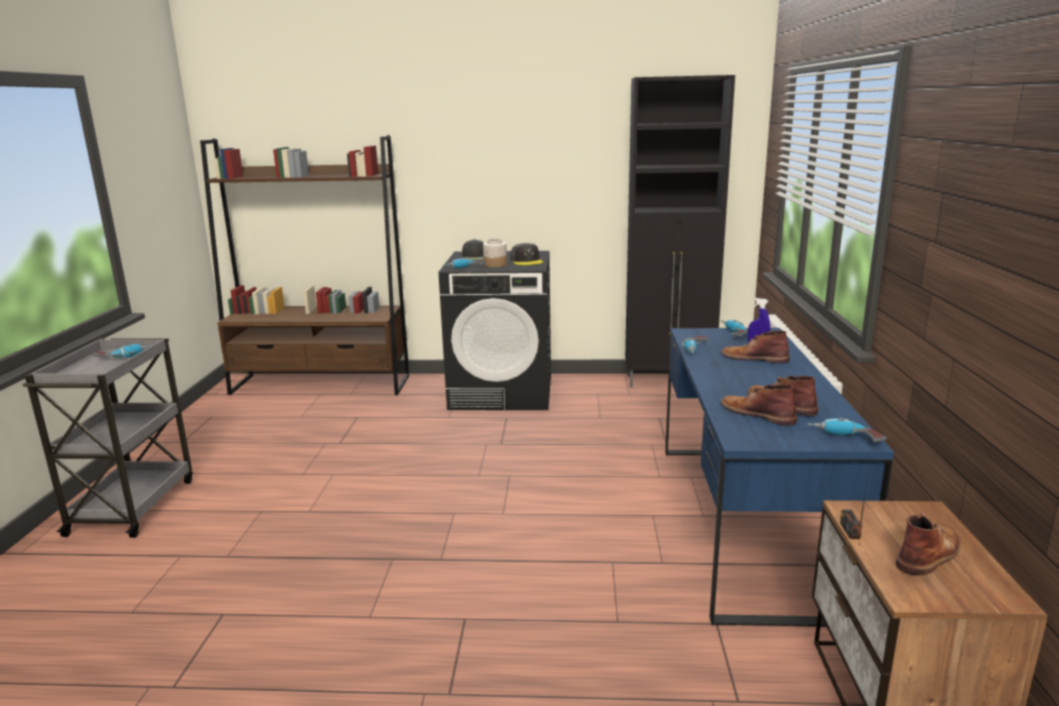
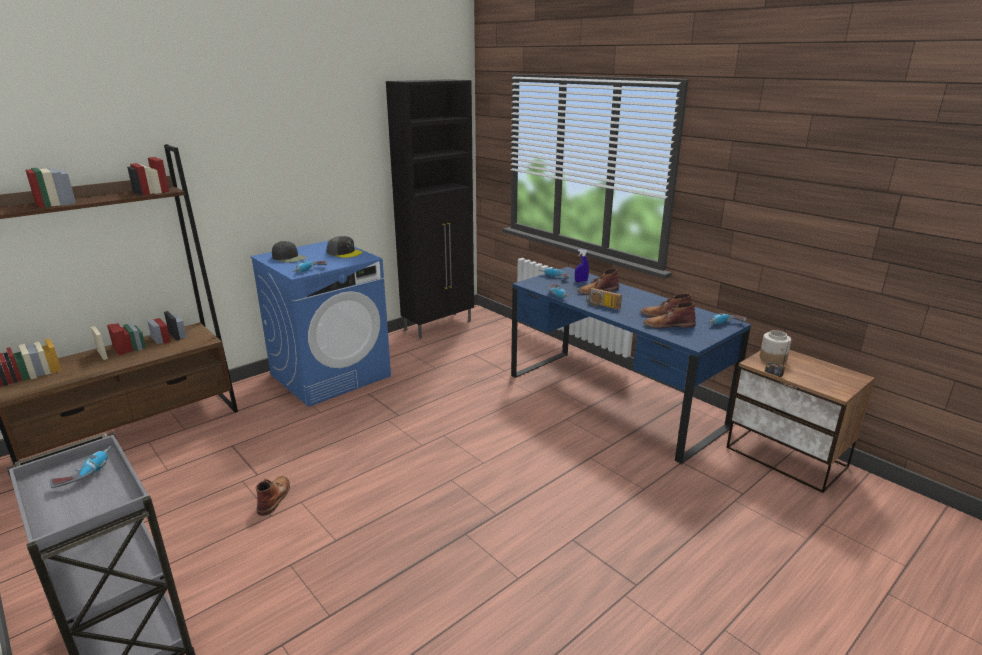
camera: 45 degrees left, 5 degrees up
black washing machine [439,251,551,410] -> blue washing machine [250,241,391,407]
jar [483,239,507,268] -> jar moved to [760,330,791,364]
brown boot [896,513,960,576] -> brown boot moved to [255,476,290,516]
none -> radio [586,288,622,310]

